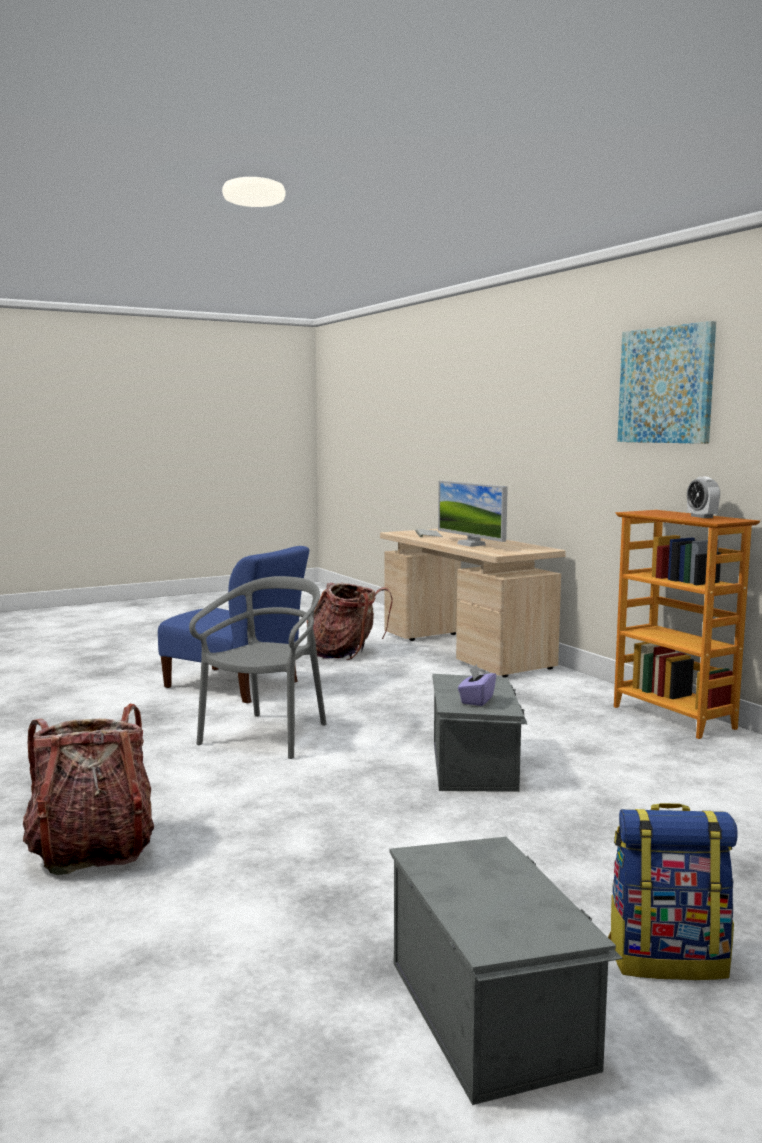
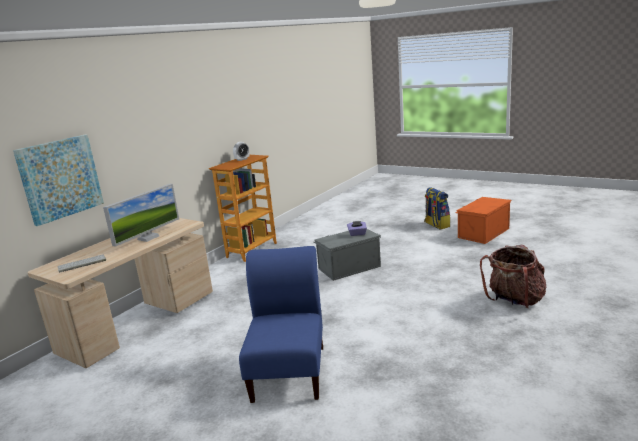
camera: 115 degrees left, 10 degrees up
grey chair [189,576,326,759] -> none
backpack [307,582,393,660] -> none
grey storage box [389,837,623,1105] -> orange storage box [455,197,512,244]
picture [618,321,716,444] -> picture moved to [13,135,104,226]

